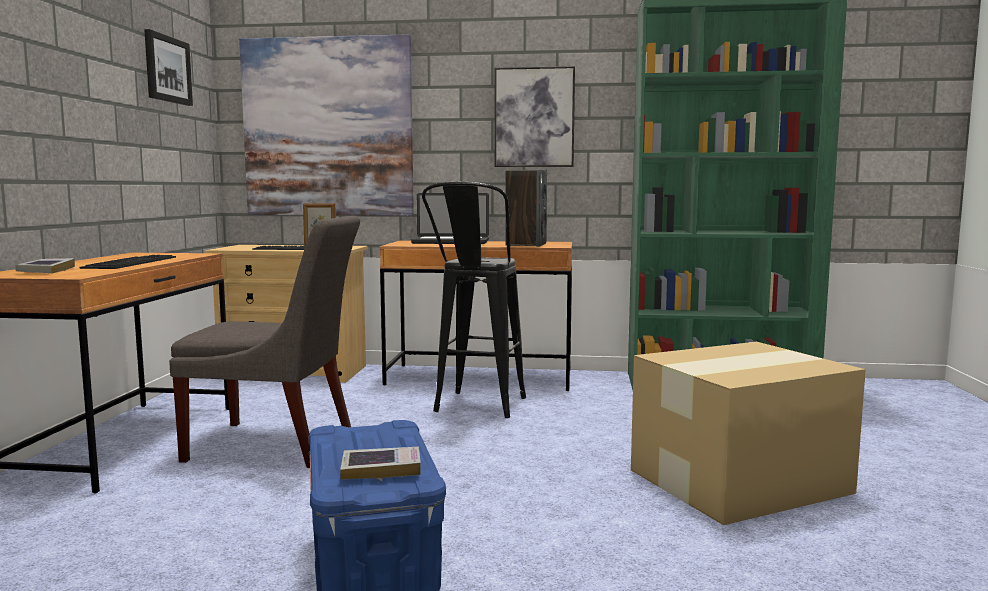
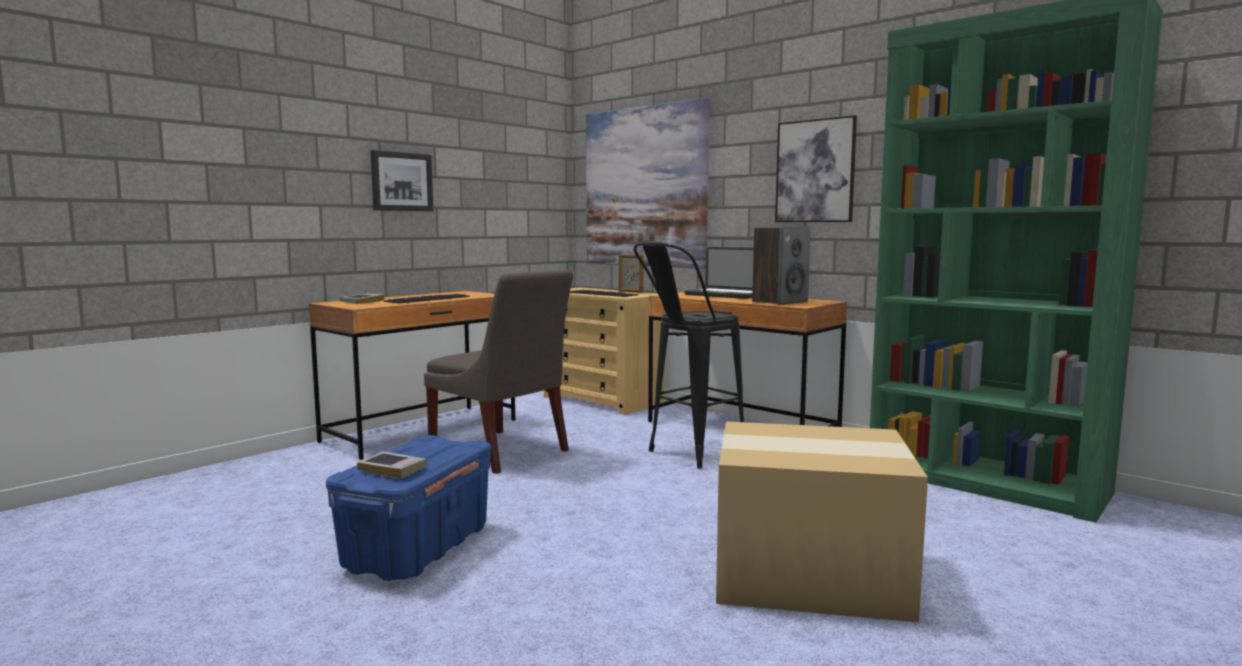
camera: 35 degrees right, 0 degrees up
picture [144,29,193,106] -> picture moved to [371,150,433,211]

